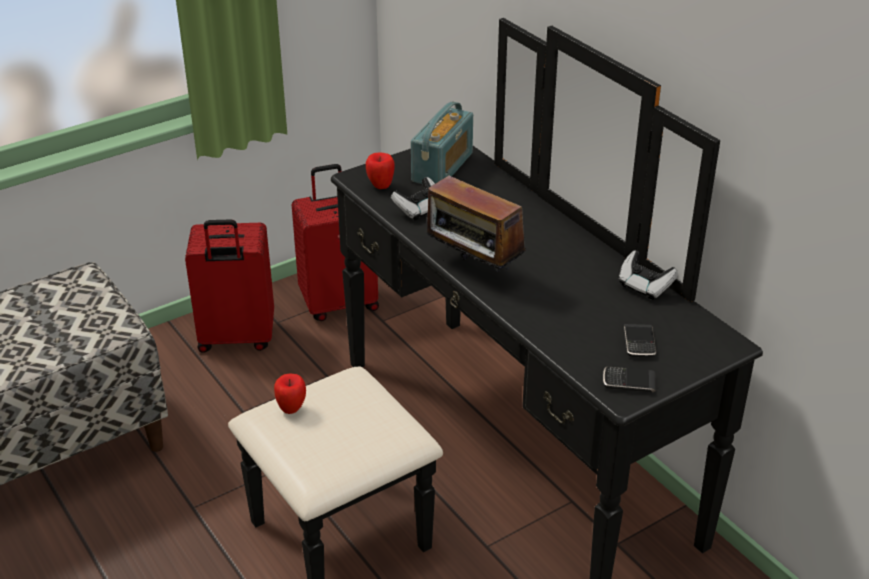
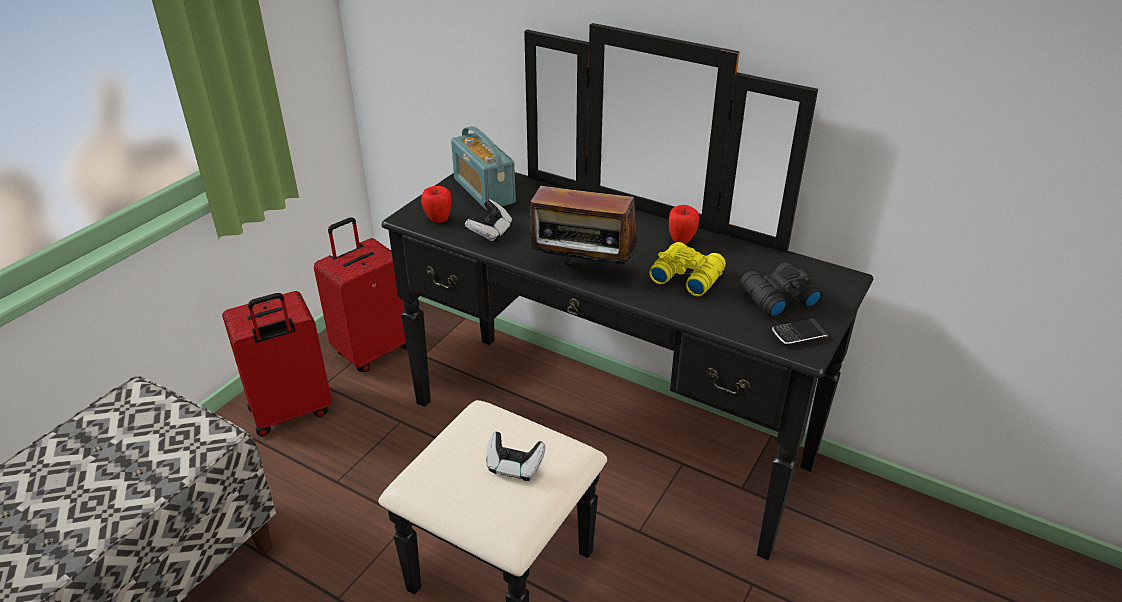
camera: 25 degrees left, 0 degrees up
apple [274,374,306,414] -> apple moved to [669,205,699,244]
radio [411,102,473,184] -> radio turned 150 degrees clockwise [451,126,516,210]
game controller [619,250,678,300] -> game controller moved to [486,432,546,481]
phone [624,324,656,358] -> black binoculars [740,262,823,318]
none -> yellow binoculars [649,242,726,296]

